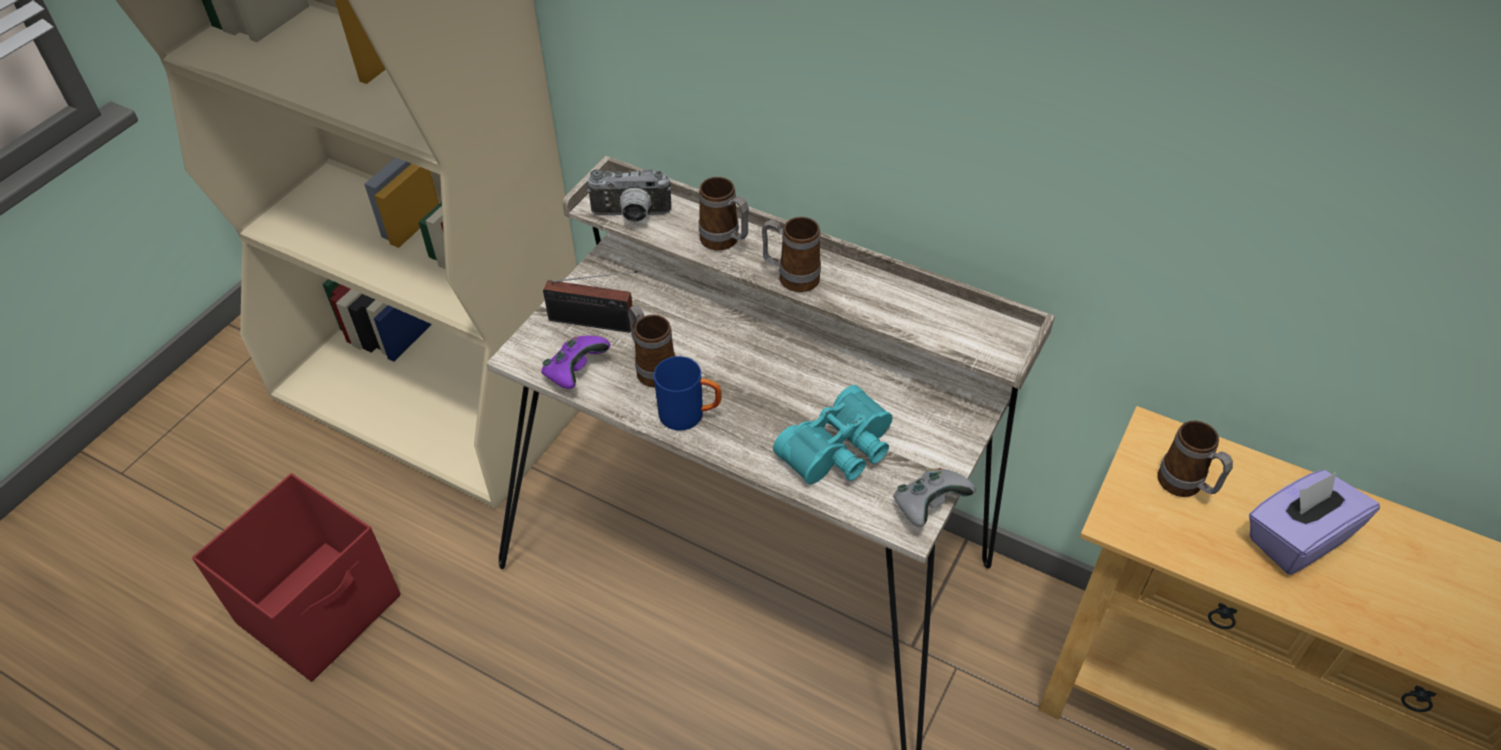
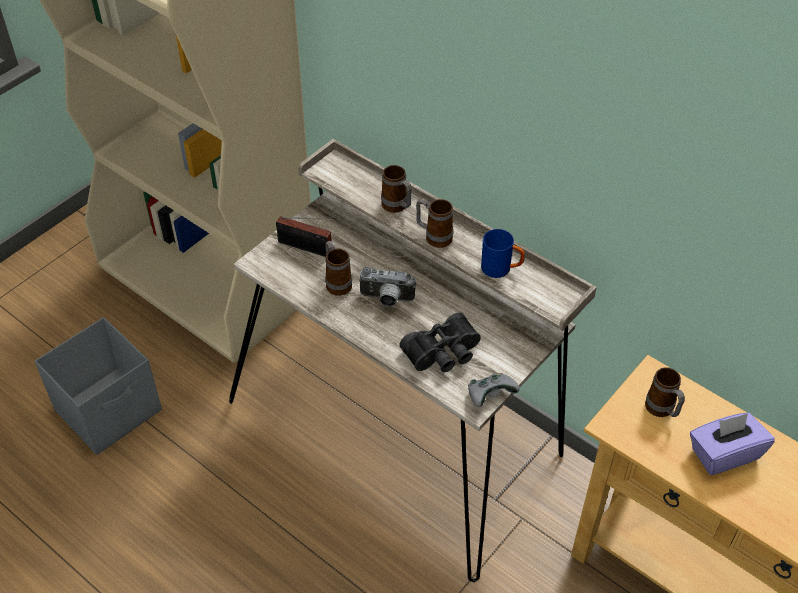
camera: 10 degrees right, 0 degrees up
red storage box [192,473,400,682] -> grey storage box [35,317,162,455]
purple game controller [541,336,610,389] -> none
camera [587,169,671,223] -> camera moved to [358,267,416,307]
blue mug [654,356,722,430] -> blue mug moved to [481,229,525,278]
turquoise binoculars [773,385,893,484] -> black binoculars [400,312,481,372]

